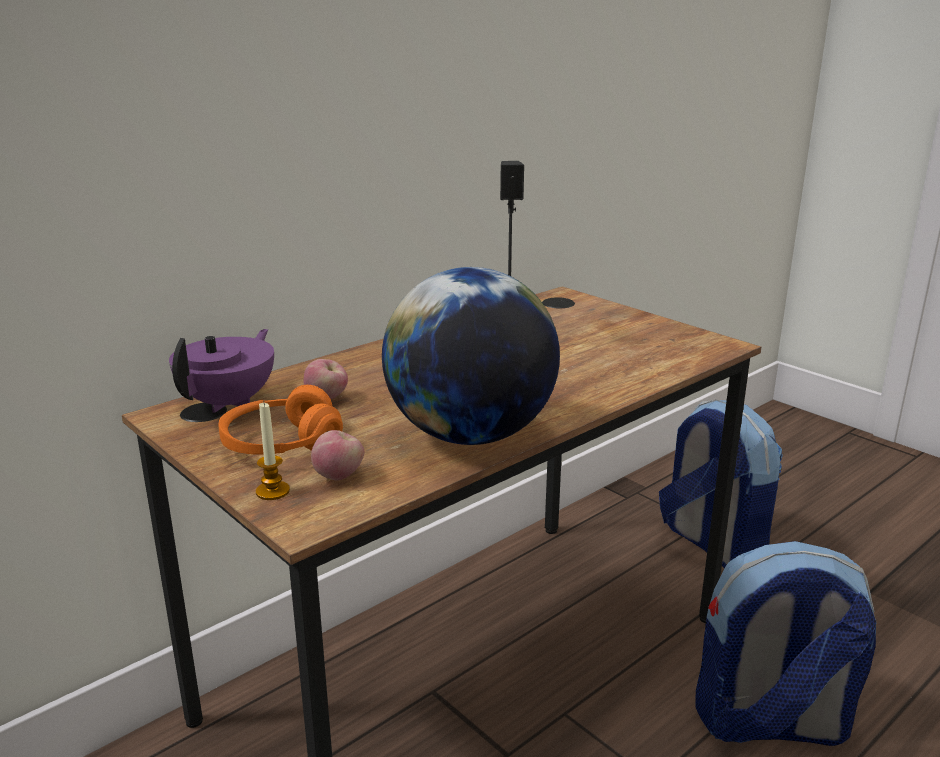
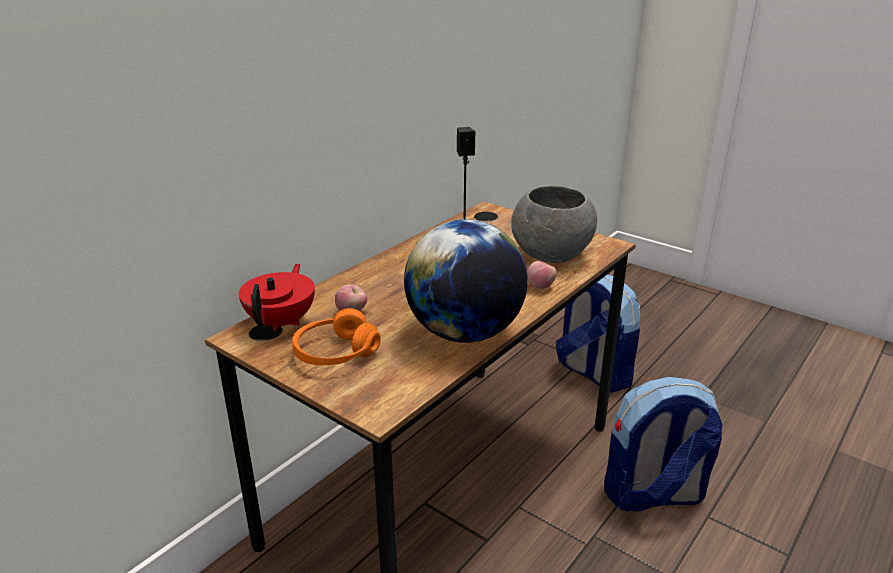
camera: 10 degrees left, 5 degrees up
purple teapot [169,329,274,413] -> red teapot [239,264,315,332]
candle [256,403,290,500] -> none
apple [311,430,364,481] -> apple moved to [527,261,557,289]
none -> grey bowl [511,186,597,263]

